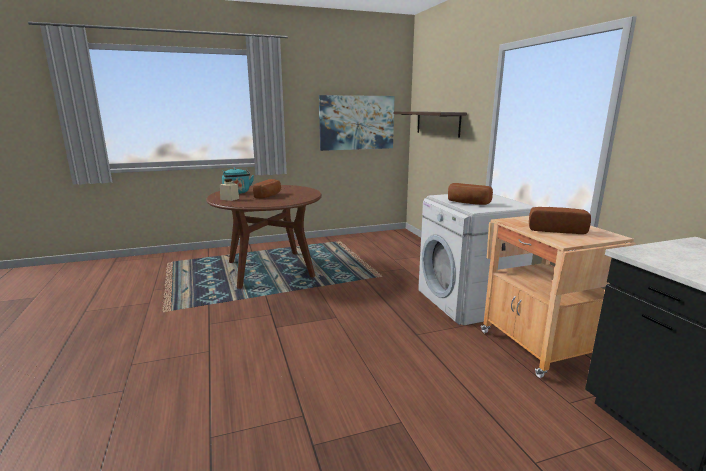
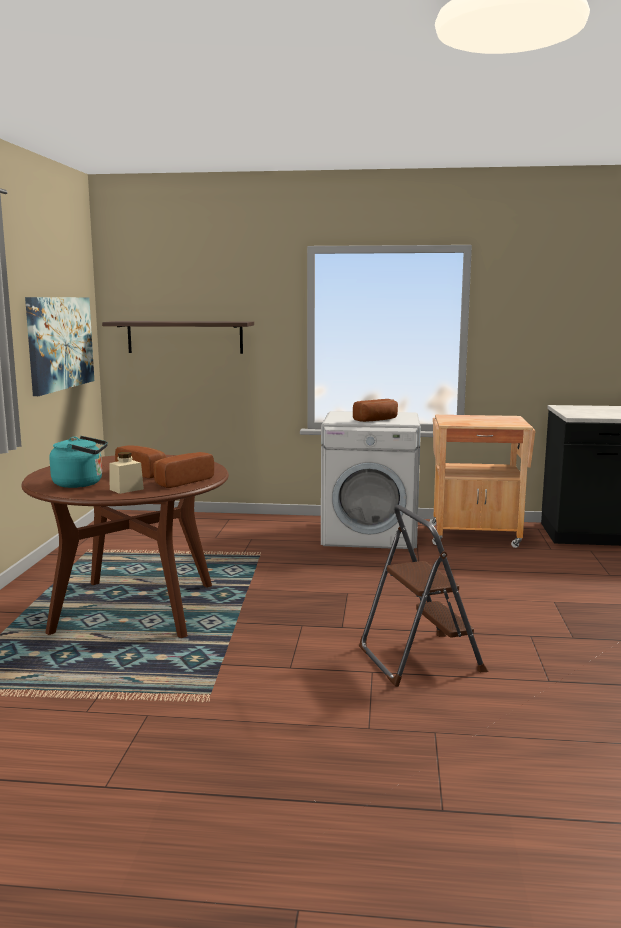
camera: 65 degrees left, 5 degrees down
bread [529,207,591,234] -> bread moved to [153,452,214,488]
none -> brown step ladder [359,505,488,687]

